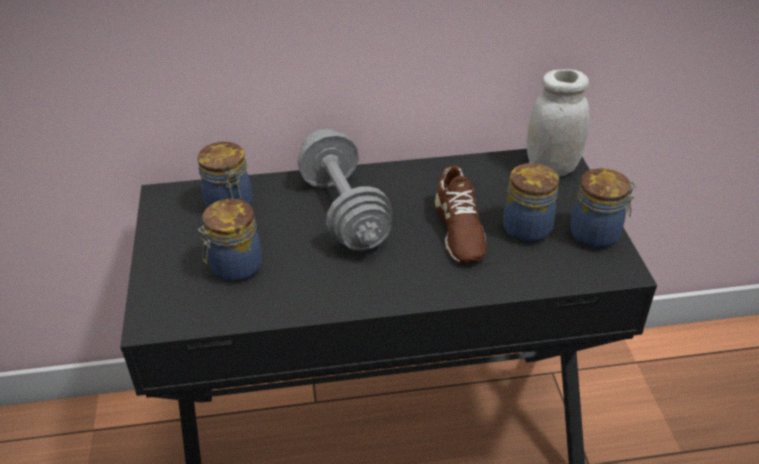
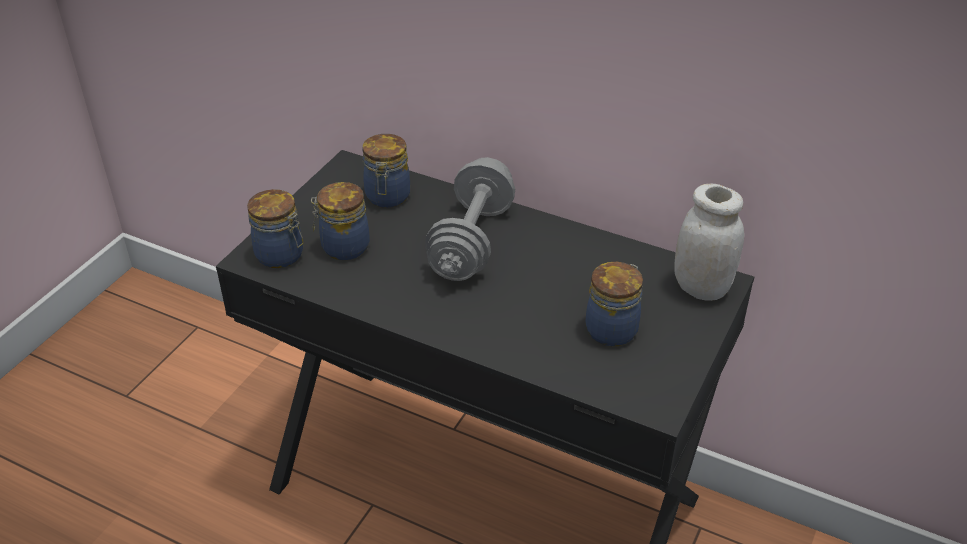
camera: 35 degrees right, 0 degrees up
brown shoe [435,166,486,263] -> none
jar [570,168,636,249] -> jar moved to [247,189,303,268]

